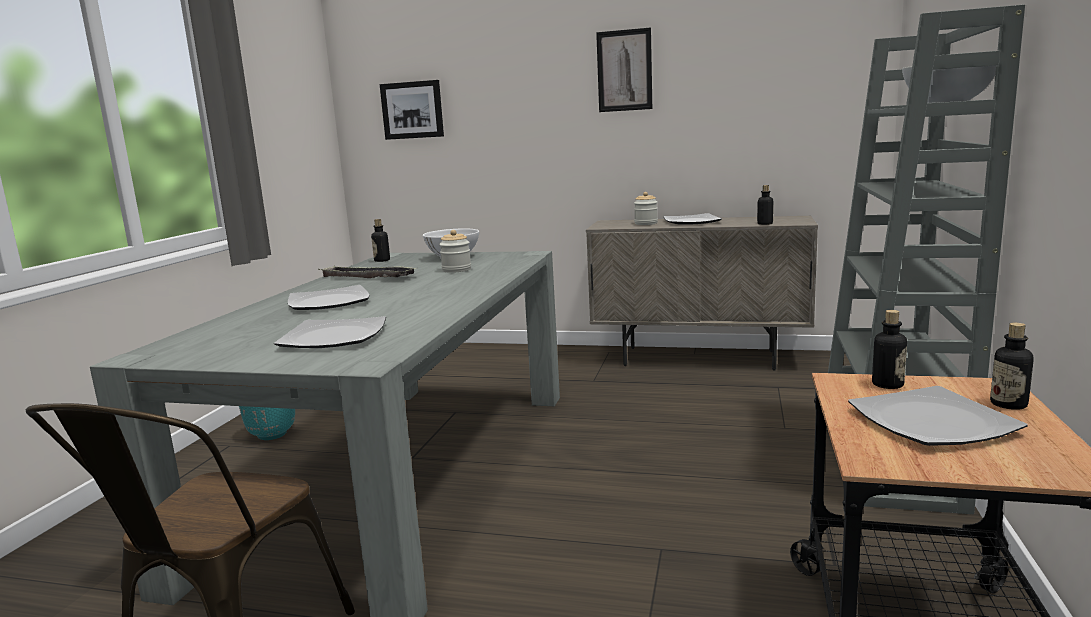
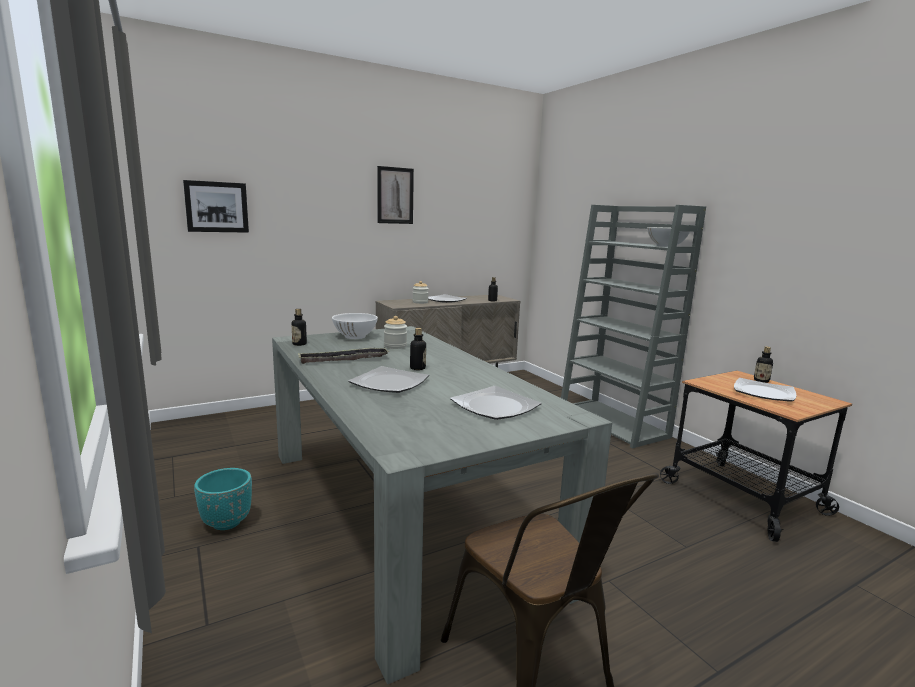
camera: 45 degrees left, 0 degrees up
bottle [872,310,907,389] -> bottle moved to [410,328,426,370]

